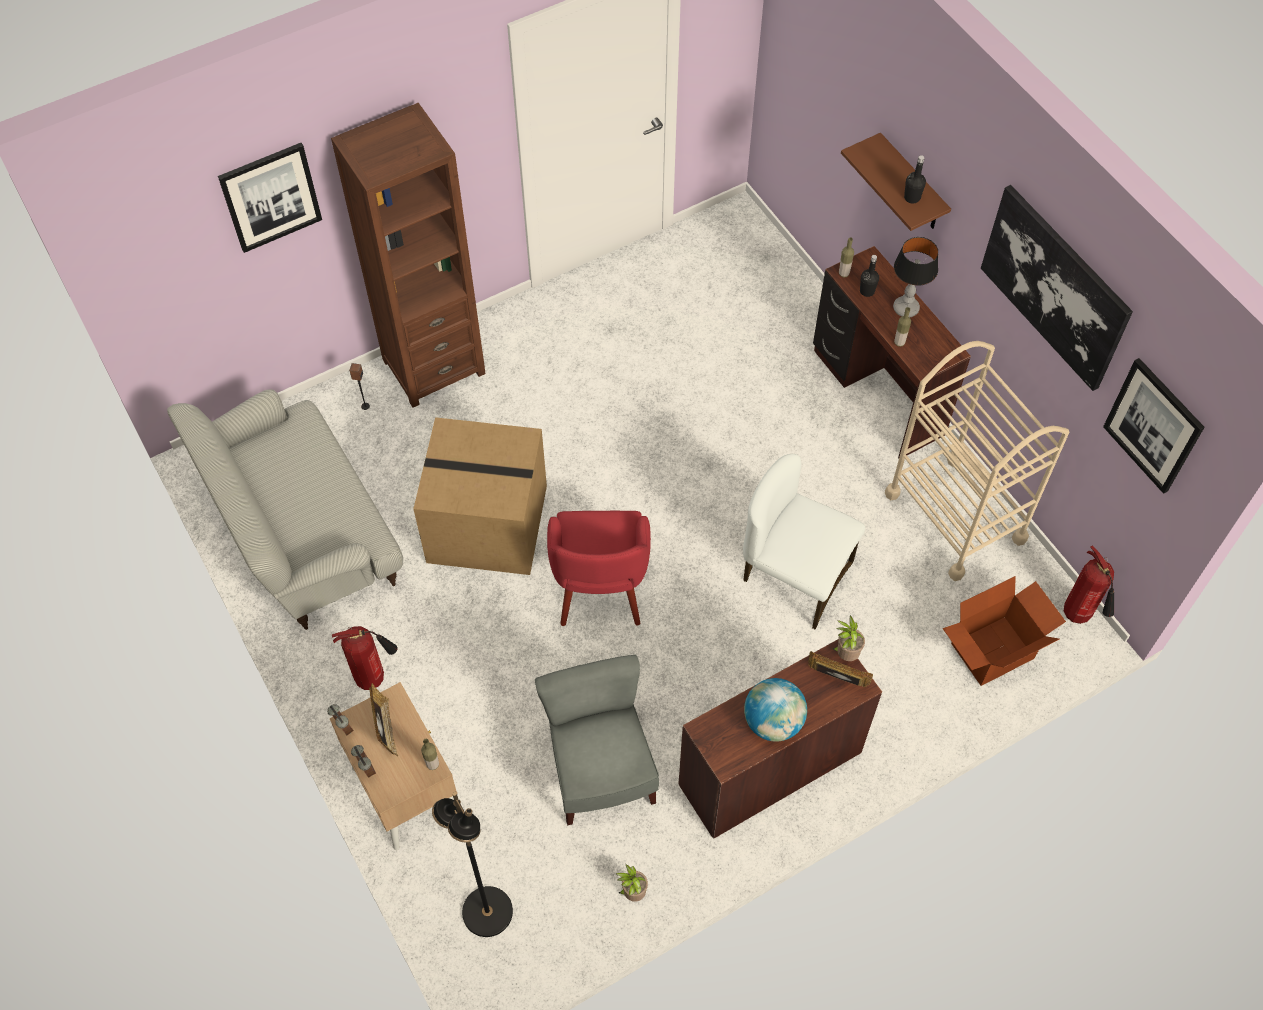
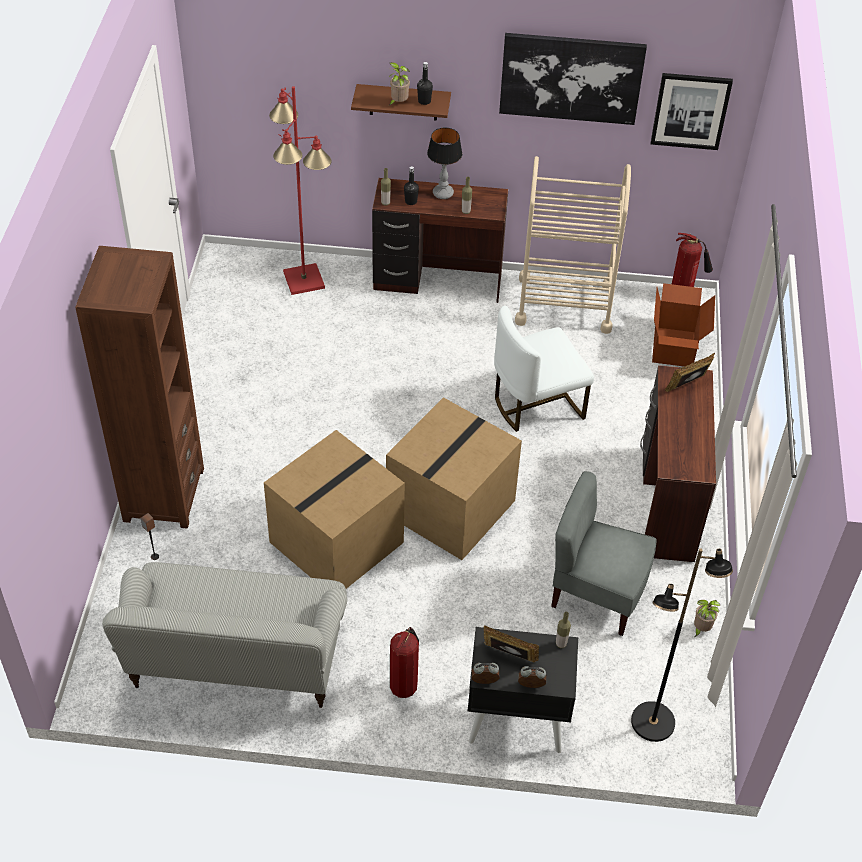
camera: 55 degrees left, 10 degrees down
picture [218,143,322,253] -> none
beige nightstand [330,682,457,850] -> black nightstand [468,627,578,753]
red armchair [547,511,651,626] -> cardboard box [386,397,522,560]
globe [744,678,807,742] -> none
potted plant [832,616,865,661] -> potted plant moved to [388,62,410,105]
none -> red floor lamp [269,86,331,295]

